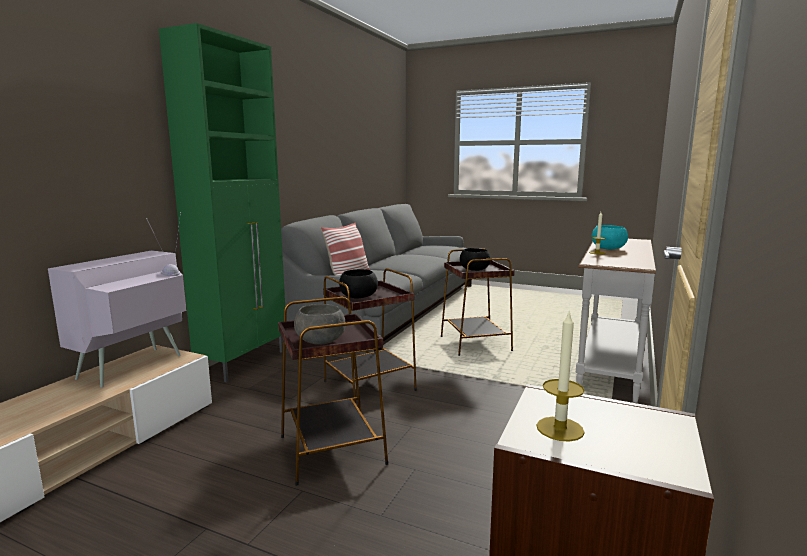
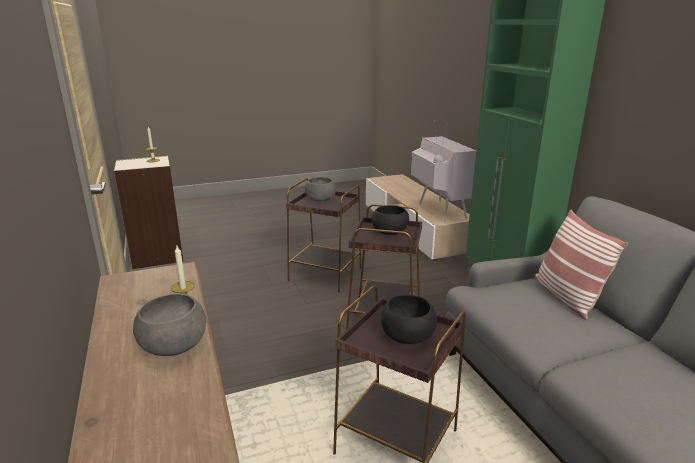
camera: 135 degrees right, 10 degrees up
turquoise bowl [592,225,628,249] -> grey bowl [133,293,206,356]

